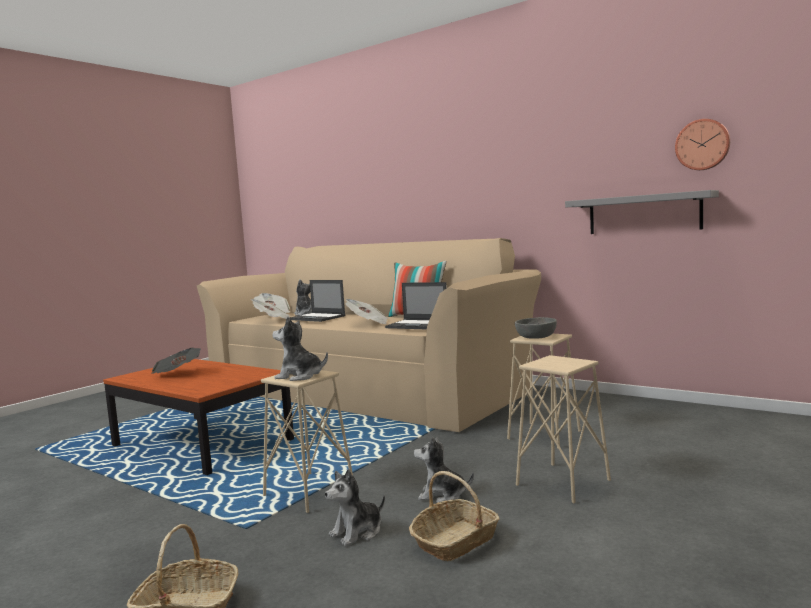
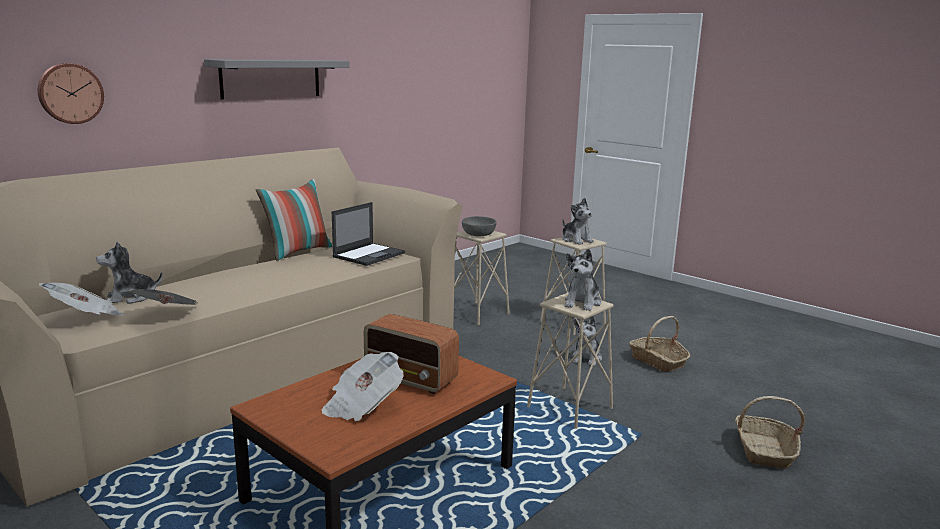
camera: 85 degrees left, 10 degrees up
laptop [290,280,346,322] -> none
plush toy [325,469,385,546] -> plush toy moved to [562,198,594,245]
newspaper [346,299,388,324] -> none
grey shelf [565,190,719,234] -> grey shelf moved to [204,59,350,100]
wall clock [675,119,730,170] -> wall clock moved to [38,63,104,124]
none -> radio [364,314,459,394]

